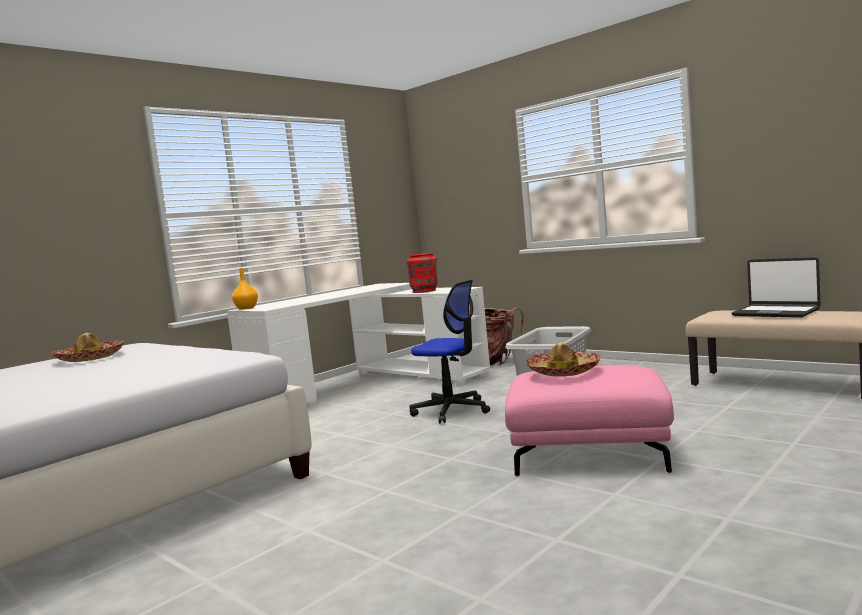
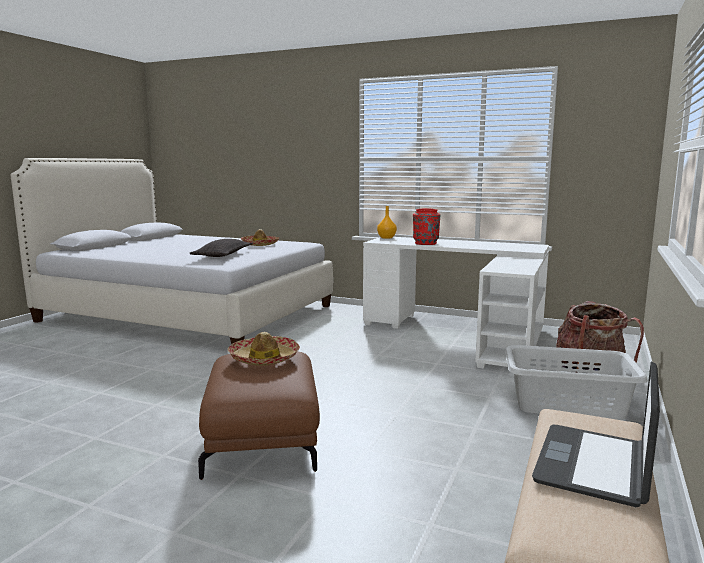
camera: 70 degrees right, 5 degrees up
red vase [407,253,438,293] -> red vase moved to [413,208,440,245]
office chair [409,280,490,424] -> none
pink ottoman [505,365,674,477] -> brown ottoman [198,351,320,480]
none -> pillow [190,239,253,257]

